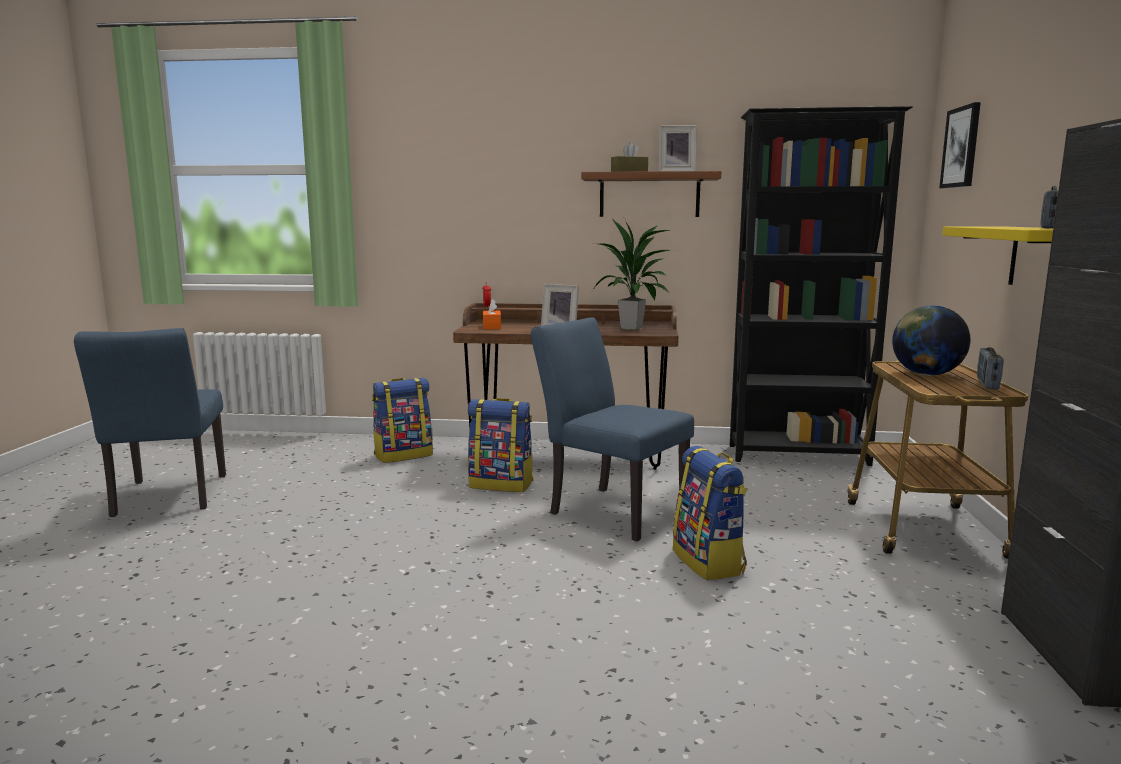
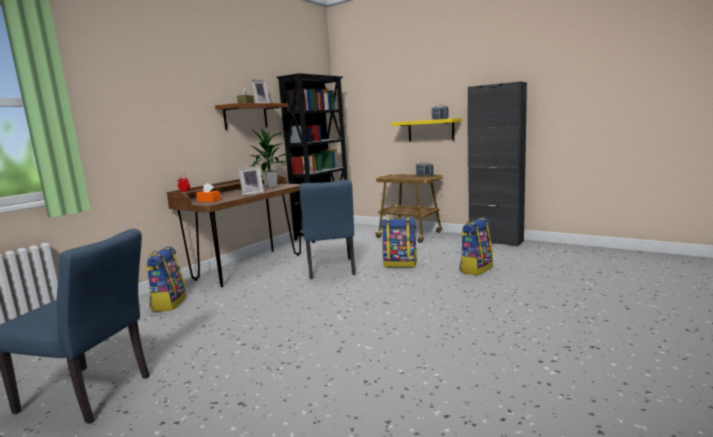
camera: 60 degrees left, 0 degrees up
backpack [468,398,533,492] -> backpack moved to [459,217,493,276]
blue chair [531,317,694,542] -> blue chair turned 75 degrees counterclockwise [300,180,356,279]
globe [892,305,970,375] -> none
picture [939,102,981,188] -> none

